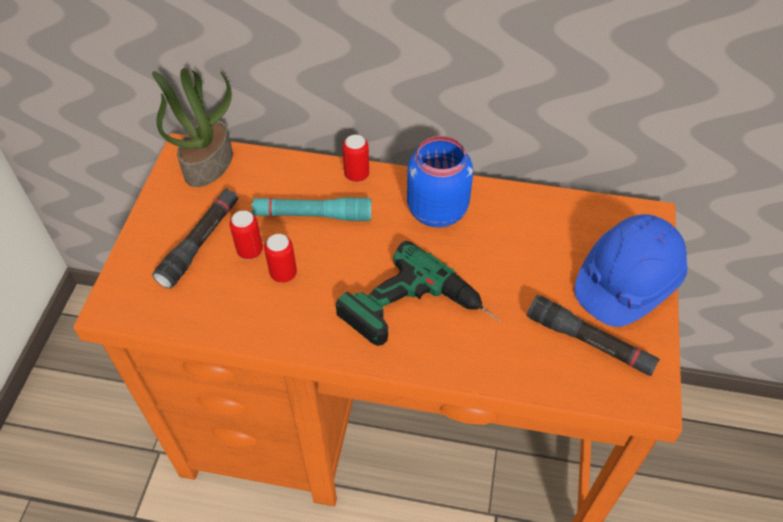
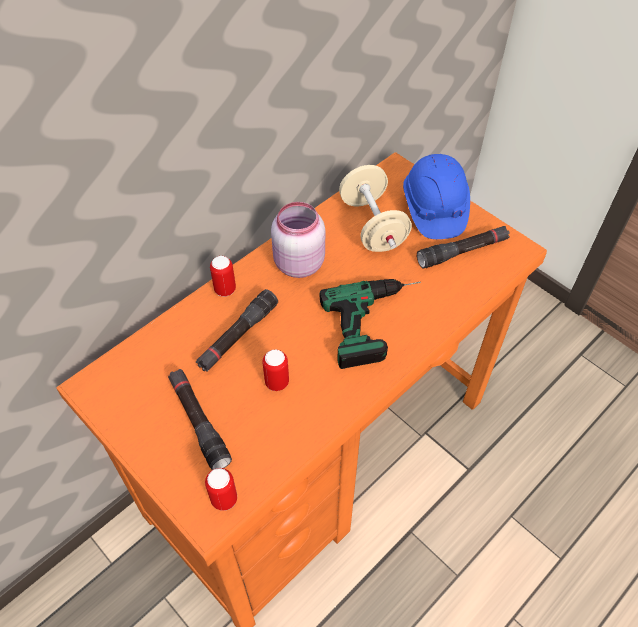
camera: 55 degrees left, 0 degrees up
potted plant [152,68,233,187] -> none
can [230,210,263,260] -> can moved to [205,468,237,511]
turquoise flashlight [251,197,372,221] -> black flashlight [196,289,278,372]
blue jar [407,136,473,228] -> pink jar [271,202,325,278]
none -> beige dumbbell [339,165,412,252]

